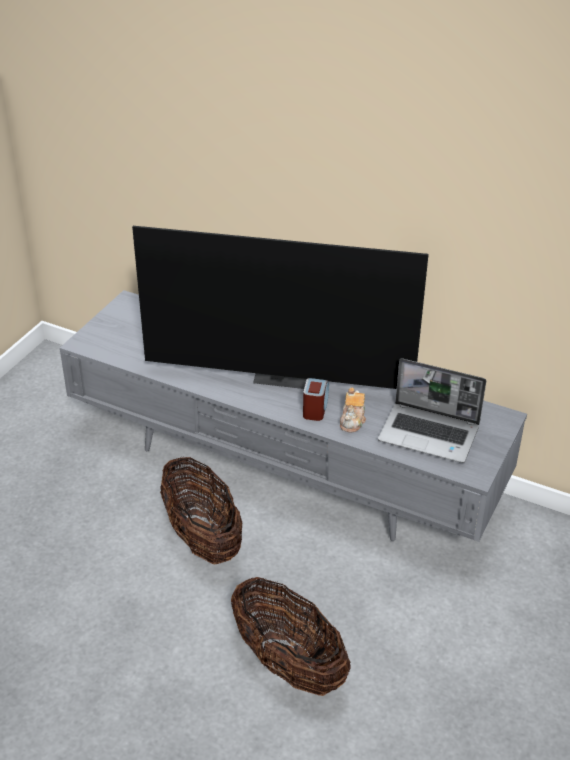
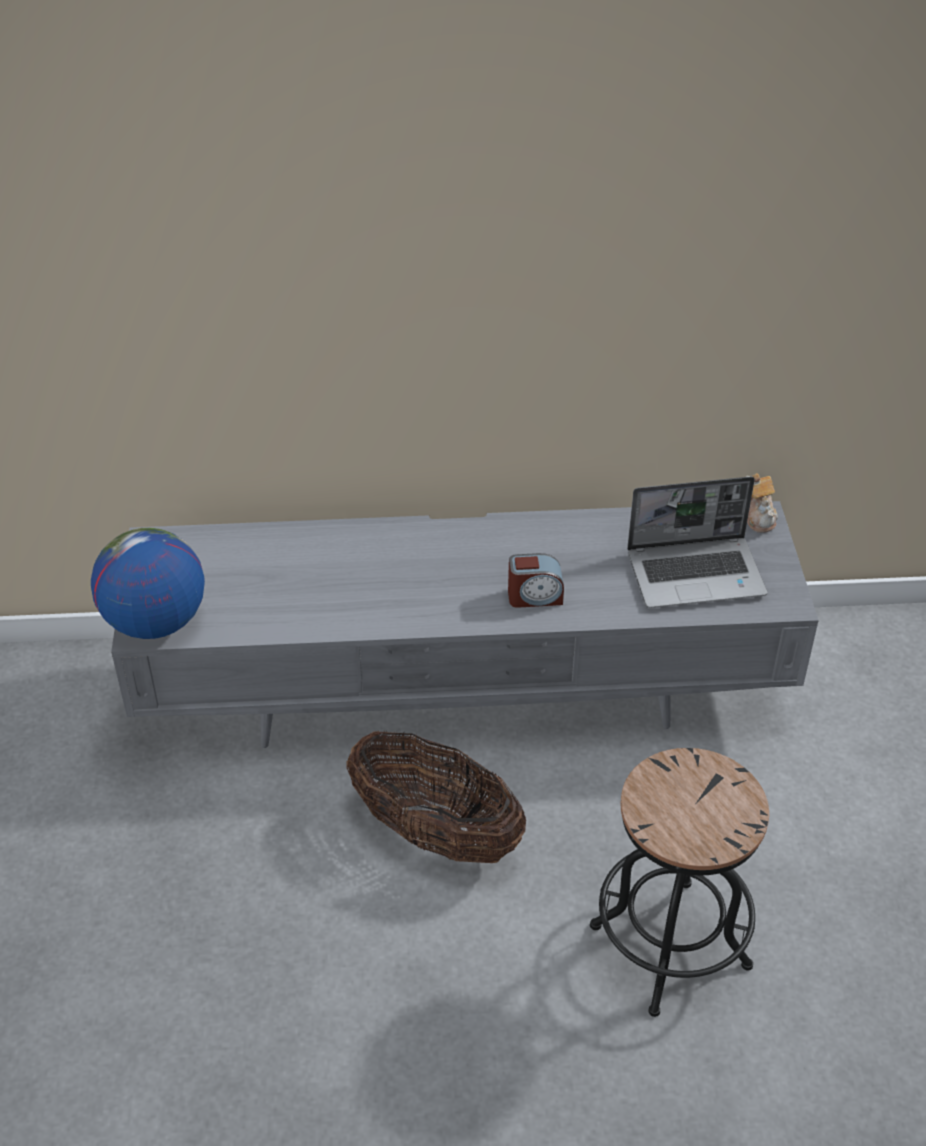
camera: 30 degrees left, 5 degrees up
television [132,226,429,389] -> none
basket [231,577,351,696] -> black stool [590,748,769,1017]
alarm clock [303,378,329,421] -> alarm clock turned 105 degrees clockwise [508,553,564,608]
teapot [340,388,366,433] -> teapot moved to [746,473,778,533]
none -> globe [91,528,205,639]

